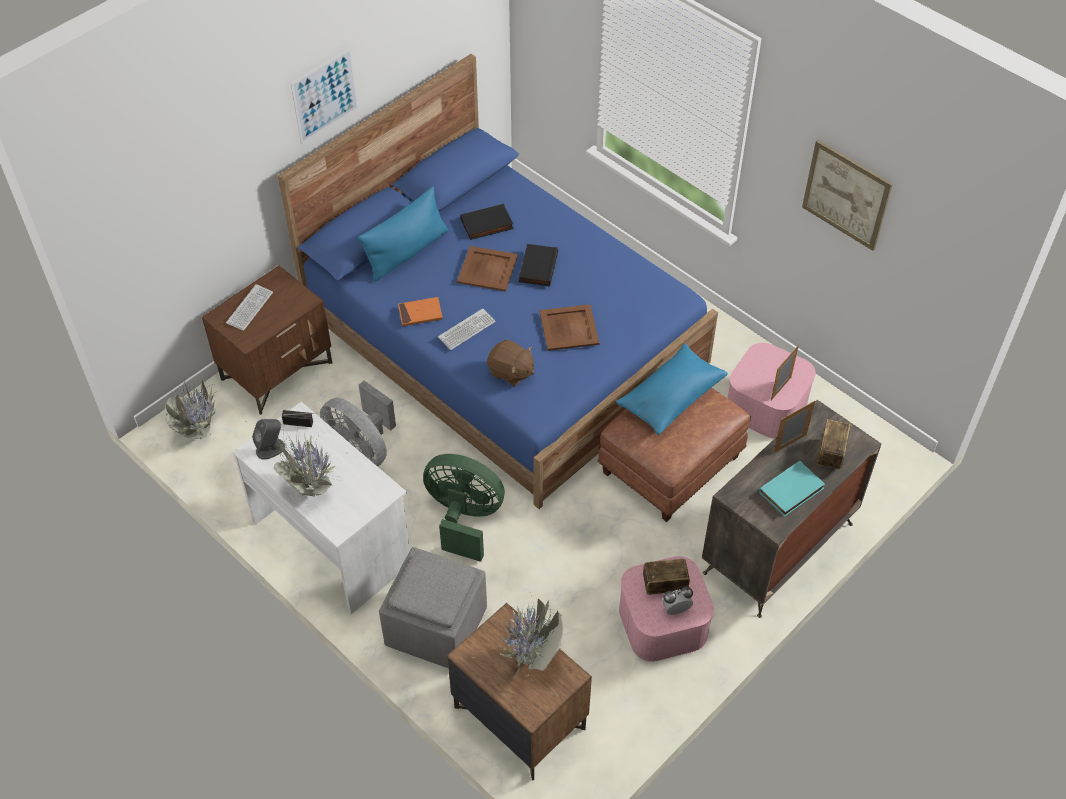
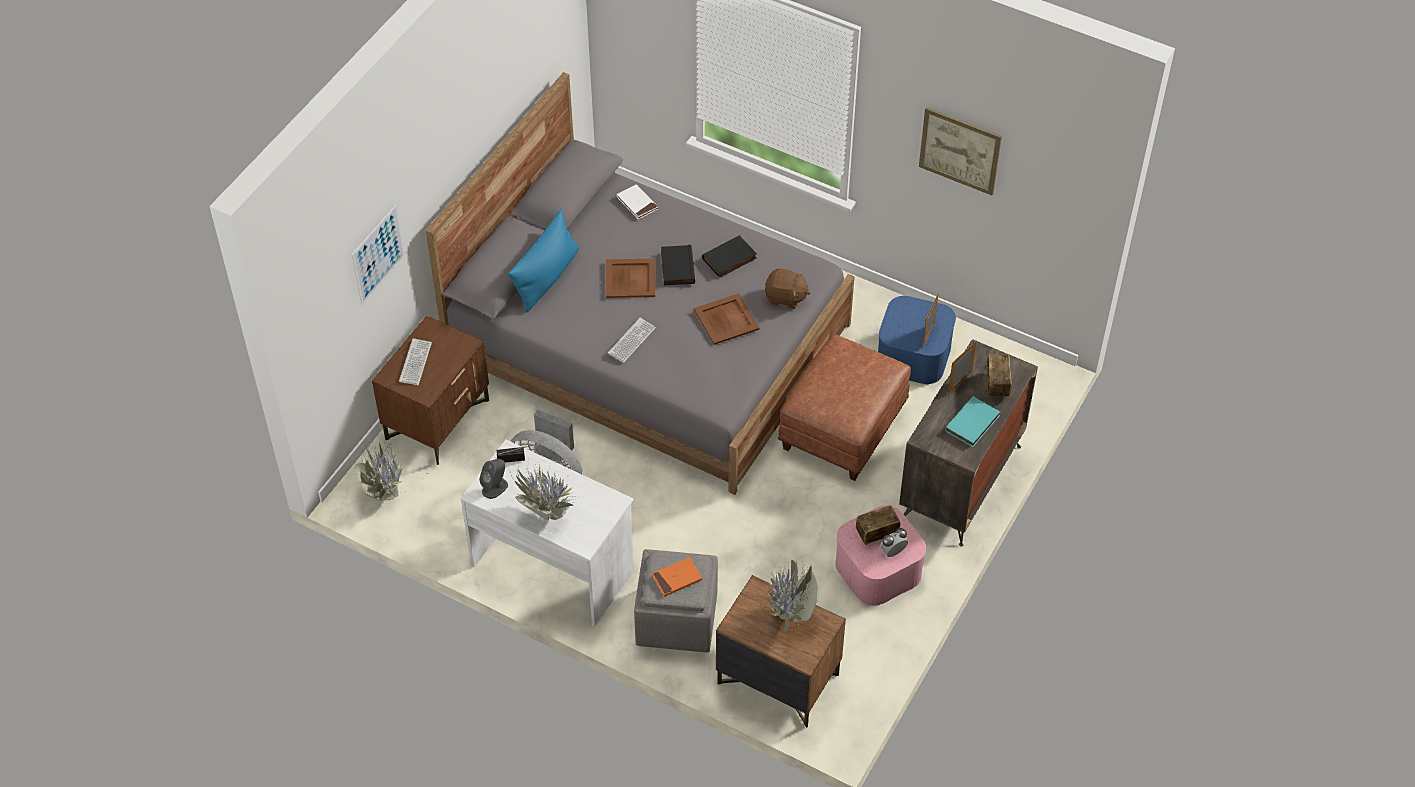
camera: 15 degrees left, 0 degrees up
blue bed [278,54,718,509] -> grey bed [426,72,855,495]
picture [291,48,359,144] -> picture moved to [352,205,405,305]
orange book [398,297,443,326] -> orange book moved to [652,557,702,597]
green fan [423,454,505,562] -> none
black book [460,204,514,240] -> black book moved to [702,235,757,278]
brown plush toy [487,340,534,386] -> brown plush toy moved to [765,268,810,309]
blue pillow [616,344,728,435] -> none
pink storage box [727,343,816,439] -> blue storage box [878,296,956,384]
none -> white book [616,184,658,220]

